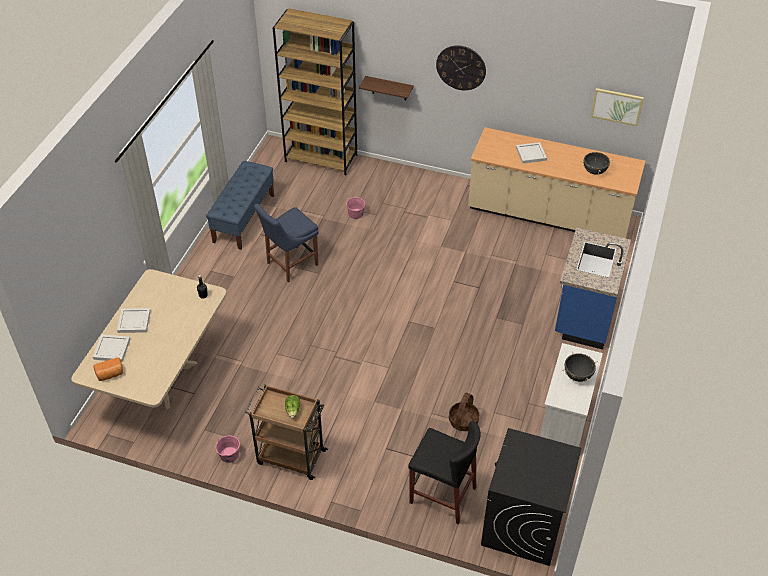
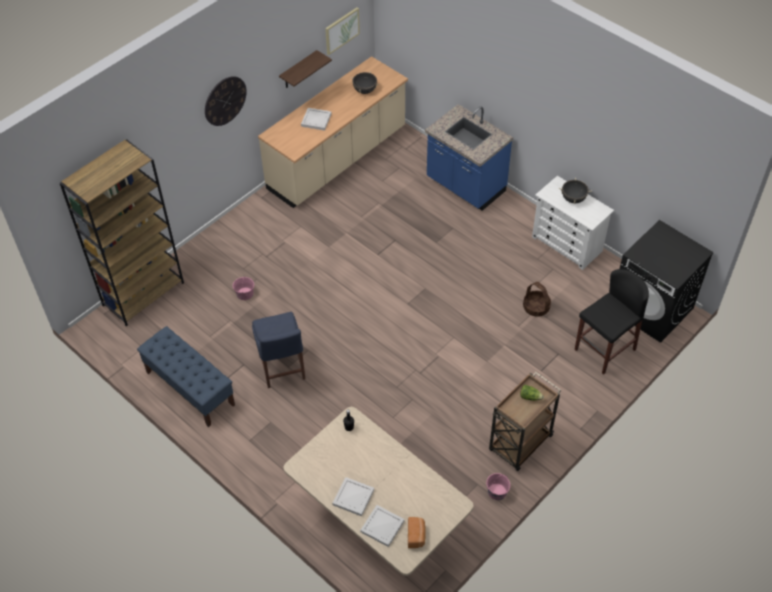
camera: 65 degrees left, 5 degrees up
shelf [359,76,414,100] -> shelf moved to [279,50,332,88]

